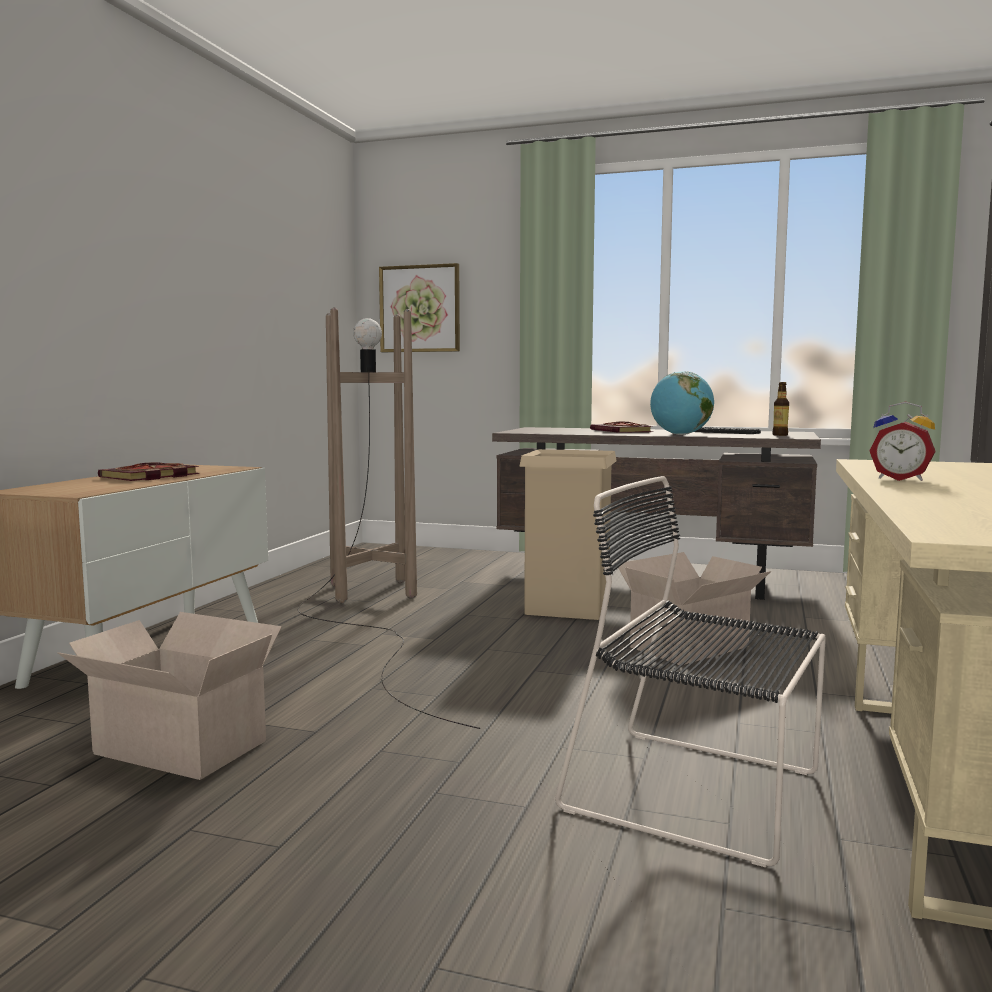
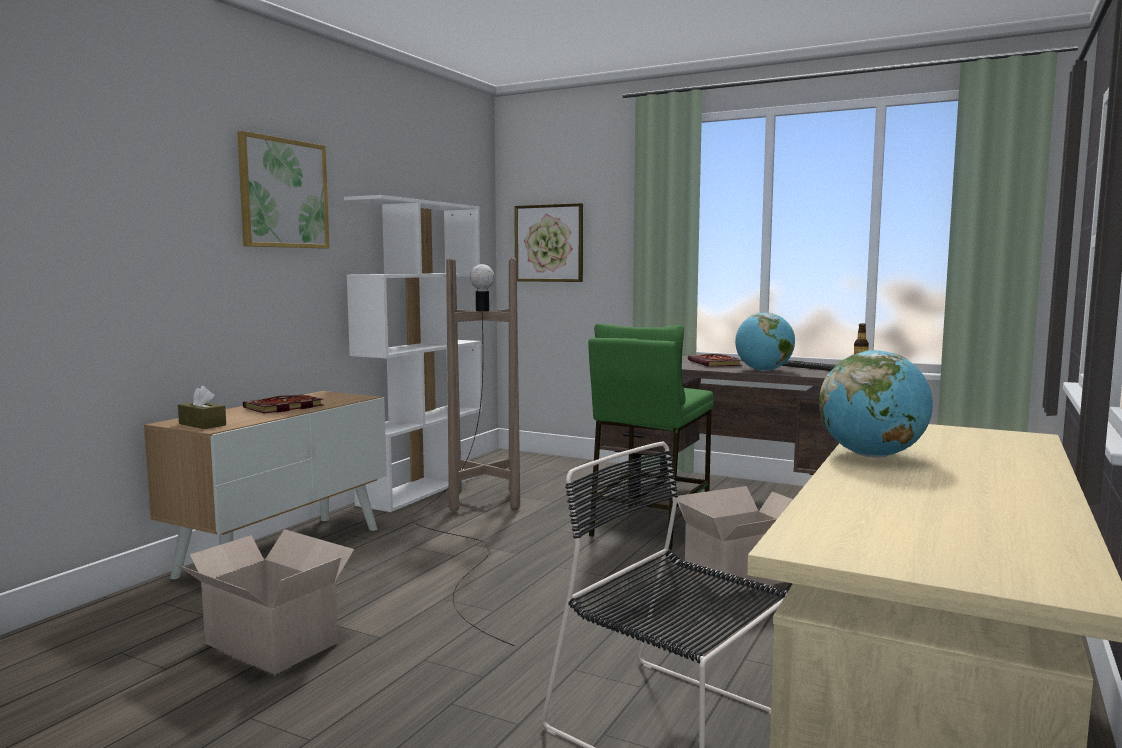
camera: 10 degrees right, 0 degrees up
beige trash can [519,449,616,620] -> green stool [588,324,714,550]
alarm clock [869,402,936,481] -> globe [819,350,933,458]
none -> brown tissue box [178,386,226,429]
none -> picture [237,131,330,249]
none -> white bookcase [344,195,482,512]

